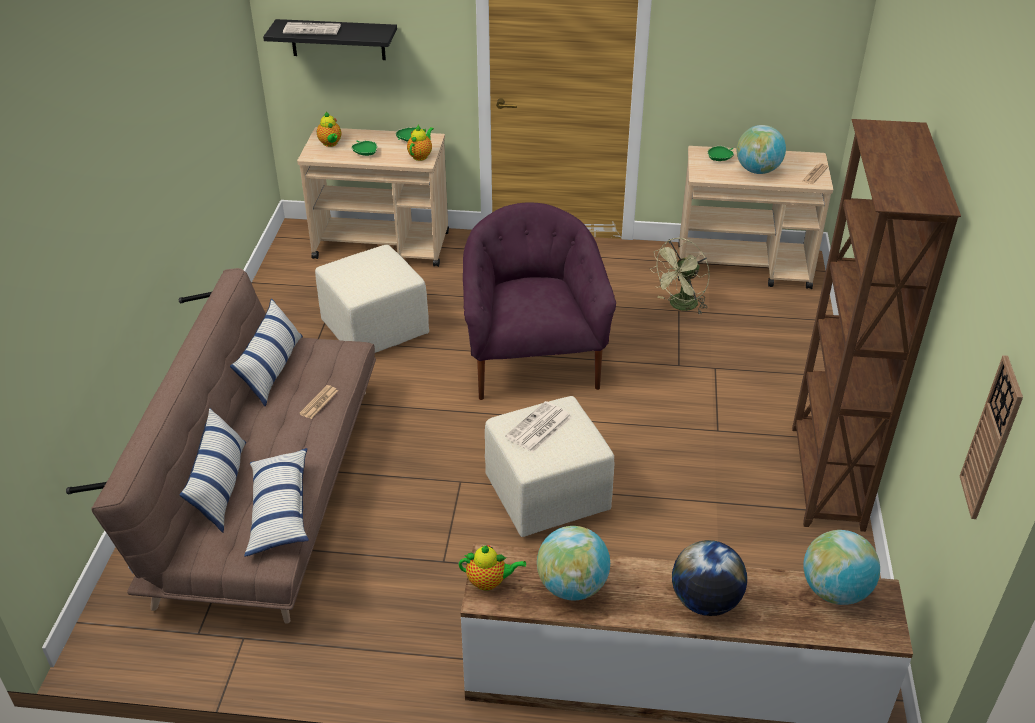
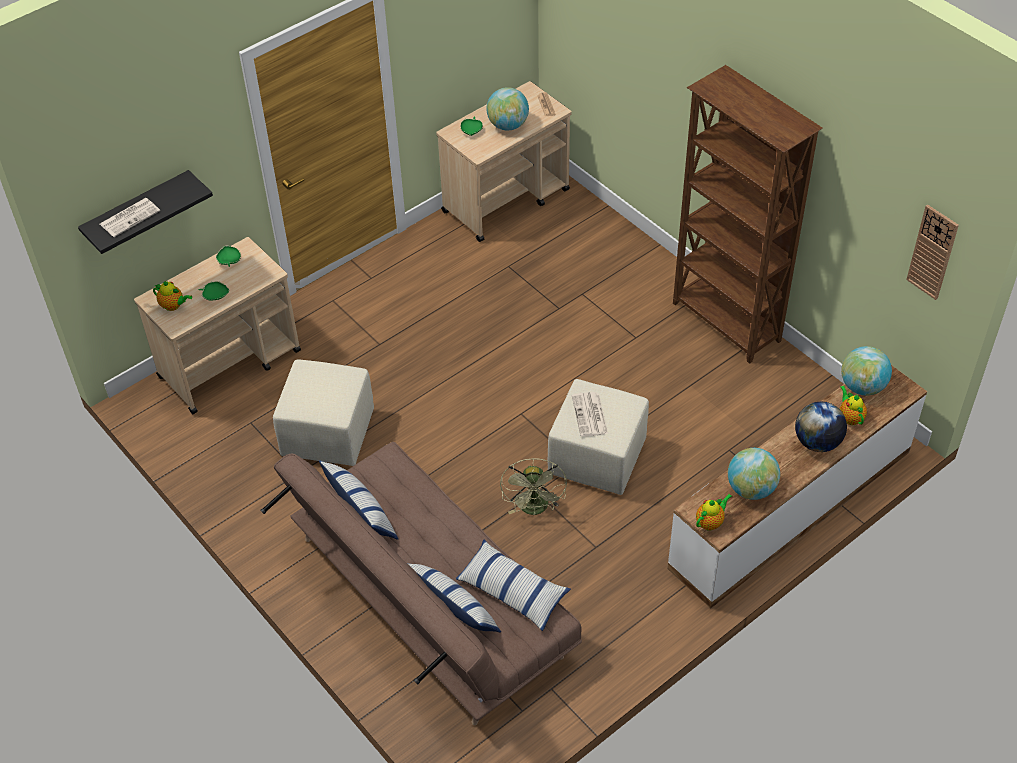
camera: 45 degrees left, 10 degrees up
newspaper [299,385,338,419] -> none
teapot [407,125,434,161] -> teapot moved to [840,385,867,425]
purple armchair [463,202,616,400] -> none
green fan [650,238,710,315] -> green fan moved to [500,459,567,515]

